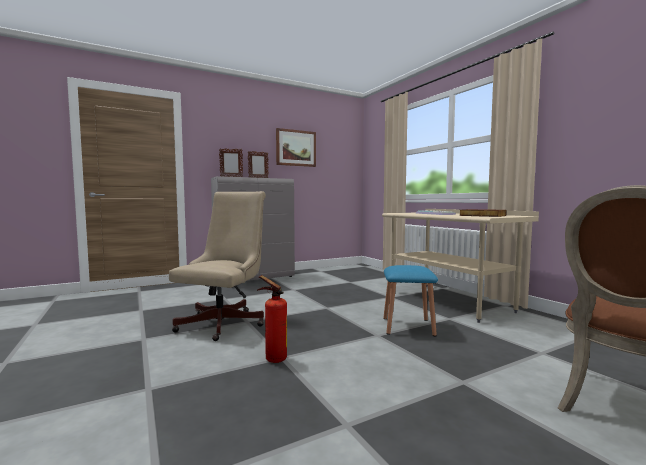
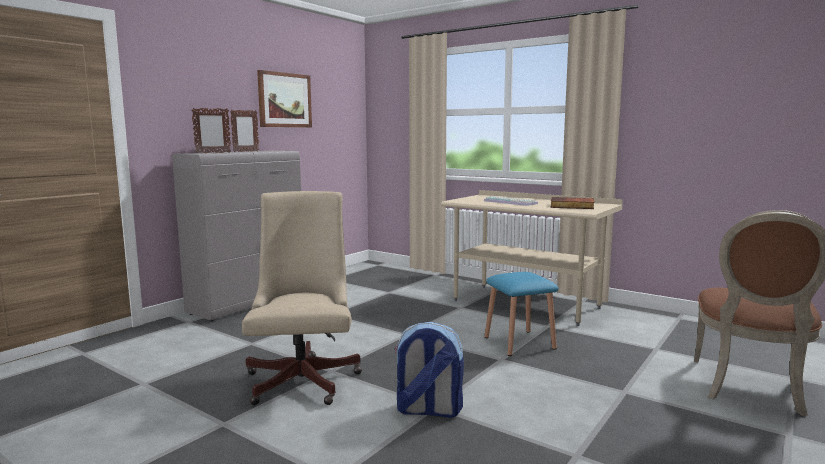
camera: 25 degrees left, 5 degrees up
fire extinguisher [257,275,287,363] -> backpack [394,322,464,418]

